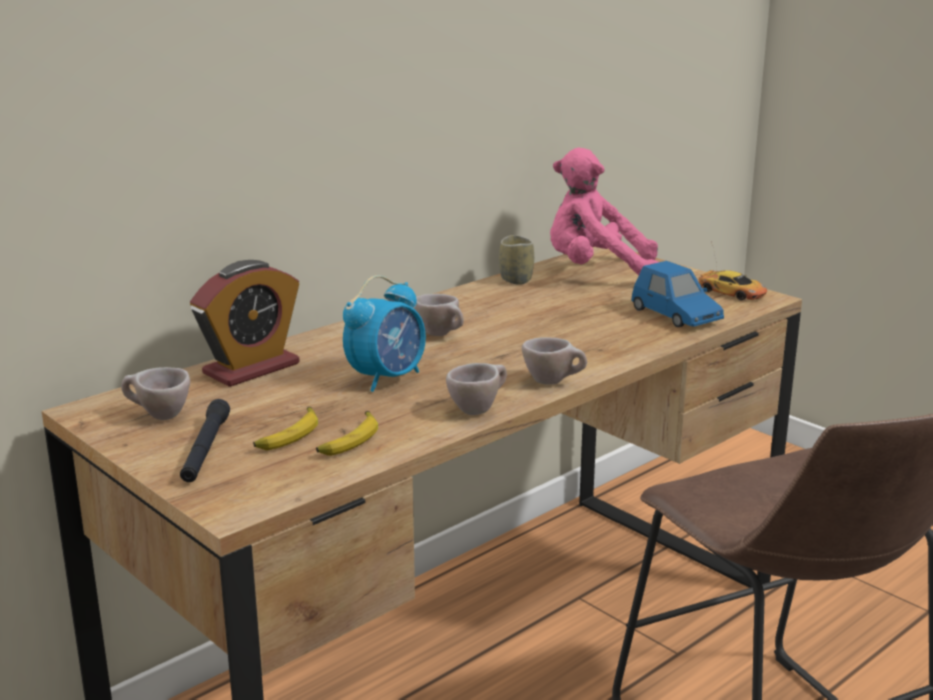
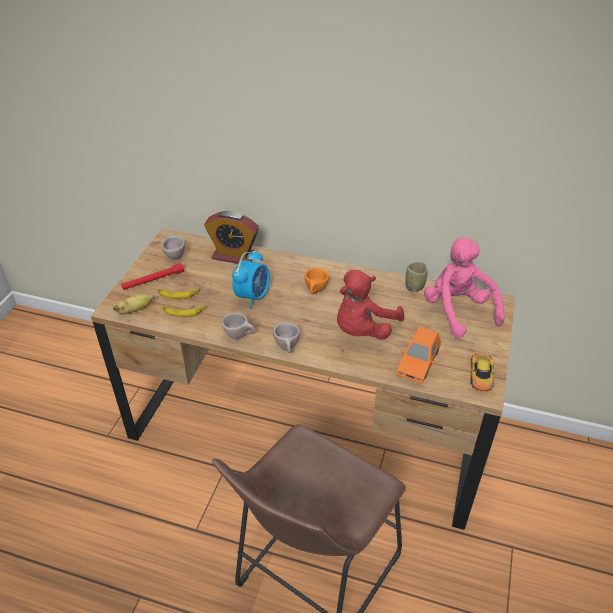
camera: 60 degrees right, 20 degrees up
black flashlight [180,399,230,482] -> red flashlight [122,263,184,290]
alarm clock [343,275,426,392] -> alarm clock turned 75 degrees counterclockwise [232,250,270,308]
beige cup [414,294,464,336] -> orange cup [305,268,329,294]
blue toy car [631,261,724,327] -> orange toy car [397,326,441,384]
none -> banana [113,294,154,315]
none -> red plush toy [337,270,404,340]

